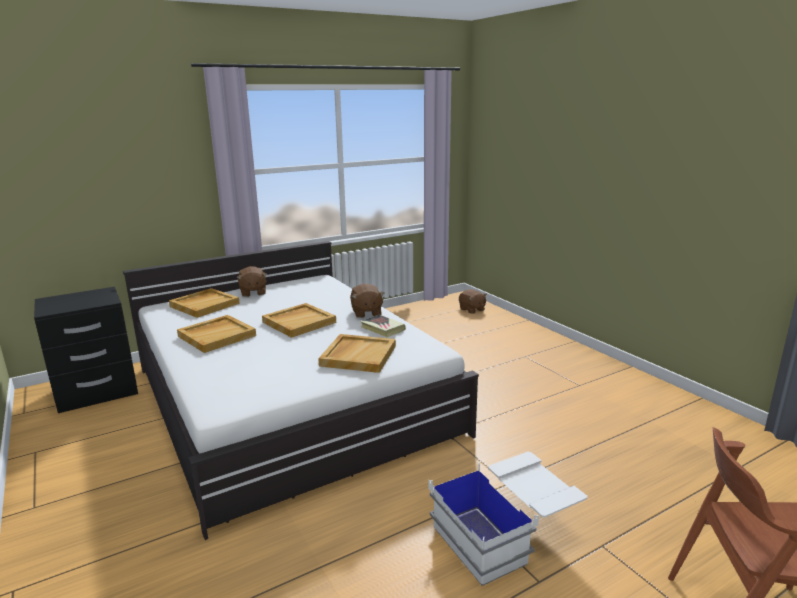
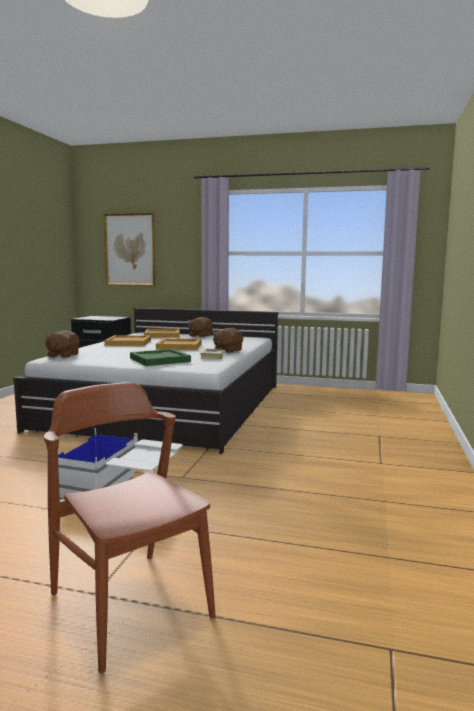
camera: 45 degrees right, 10 degrees down
beige tray [318,334,396,373] -> green tray [130,349,191,366]
brown plush toy [459,289,487,314] -> brown plush toy moved to [44,330,80,358]
none -> picture [103,212,155,286]

